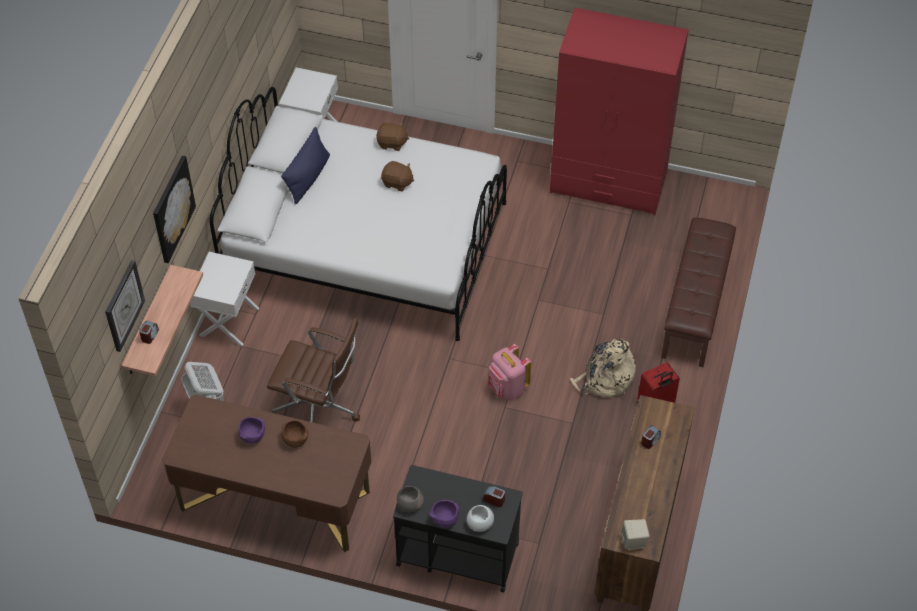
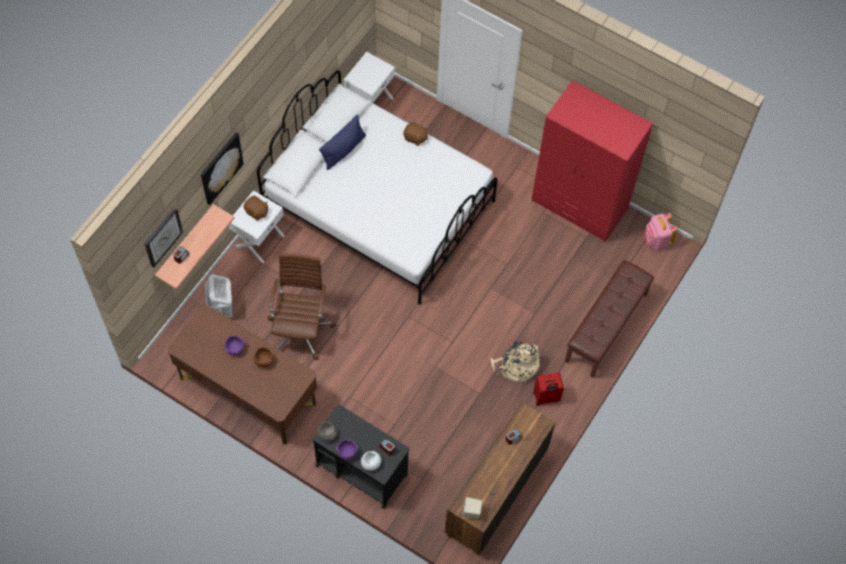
camera: 15 degrees right, 10 degrees up
brown office chair [267,318,360,422] -> brown office chair turned 120 degrees counterclockwise [268,254,336,360]
brown plush toy [381,161,414,191] -> brown plush toy moved to [243,196,268,221]
pink backpack [488,344,531,400] -> pink backpack moved to [643,213,678,251]

